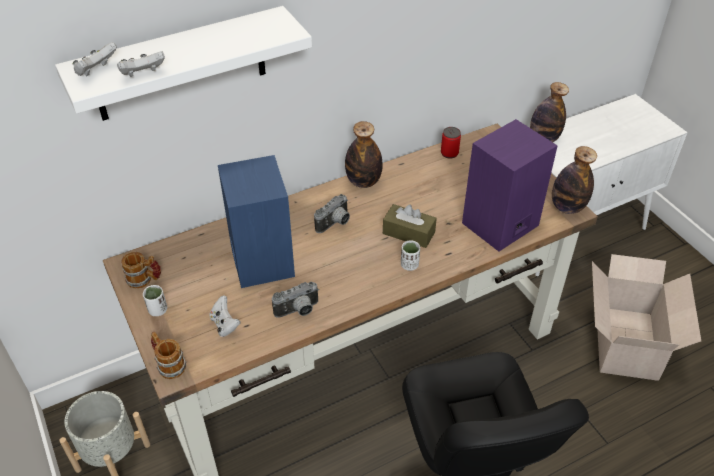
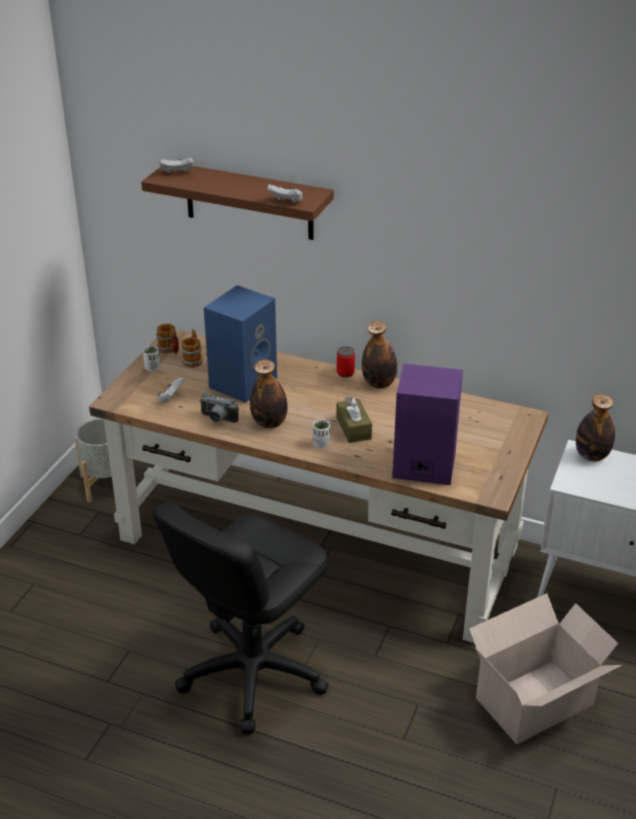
camera: 50 degrees right, 10 degrees down
white shelf [55,6,312,121] -> brown shelf [141,166,334,240]
white game controller [117,51,165,77] -> white game controller moved to [267,184,302,203]
mug [151,332,187,379] -> mug moved to [181,330,203,368]
camera [314,194,350,233] -> none
can [441,127,461,159] -> can moved to [337,346,355,378]
bottle [552,146,597,214] -> bottle moved to [250,360,288,428]

